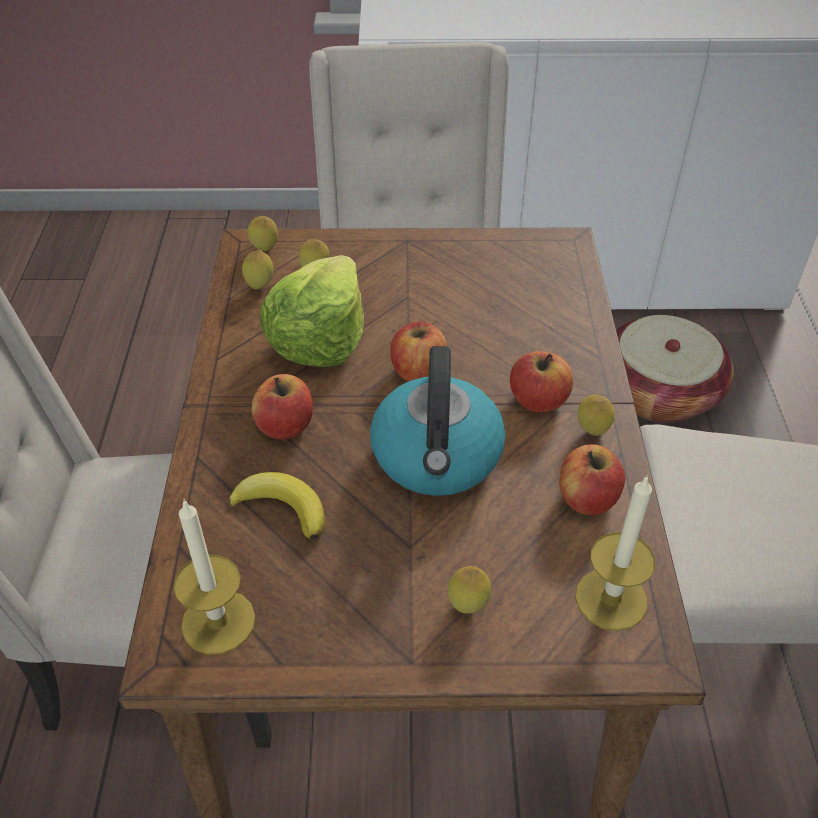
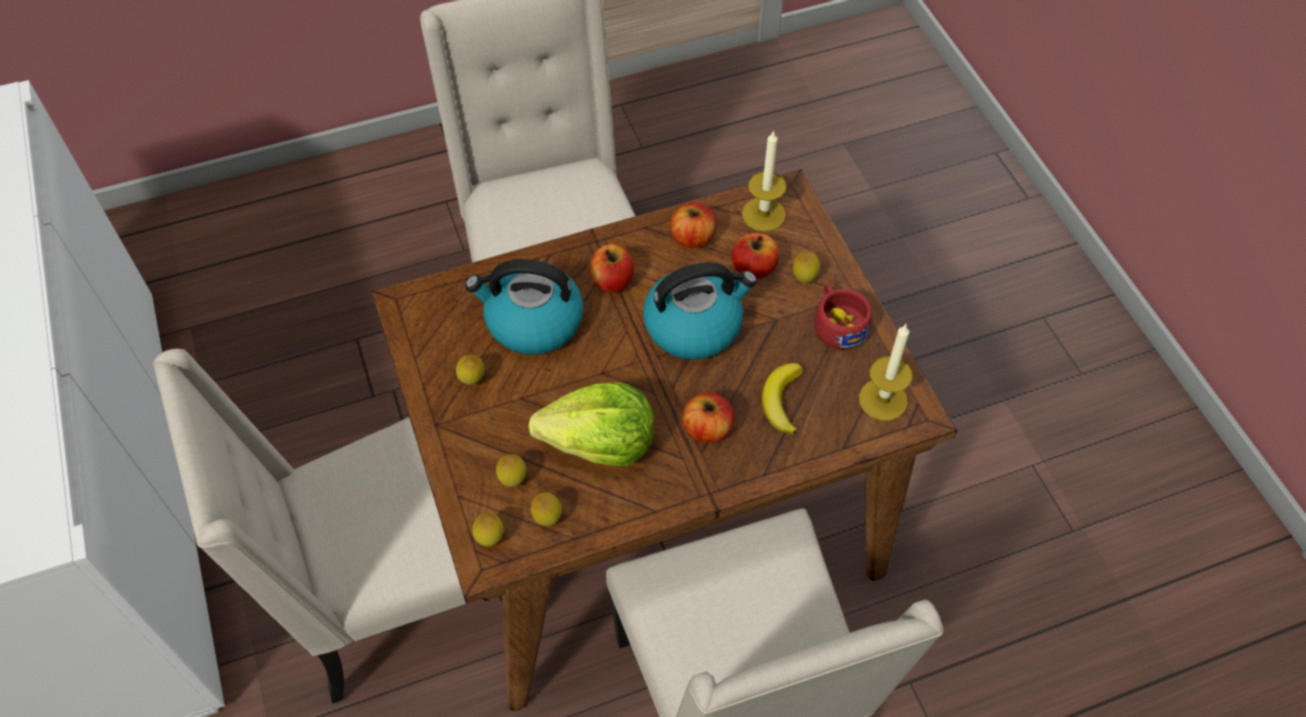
camera: 110 degrees left, 10 degrees up
apple [390,321,447,381] -> apple moved to [732,233,779,279]
lemon [578,395,615,436] -> lemon moved to [456,355,484,385]
basket [616,315,734,423] -> none
none -> kettle [465,259,583,355]
none -> red cup [814,285,872,350]

